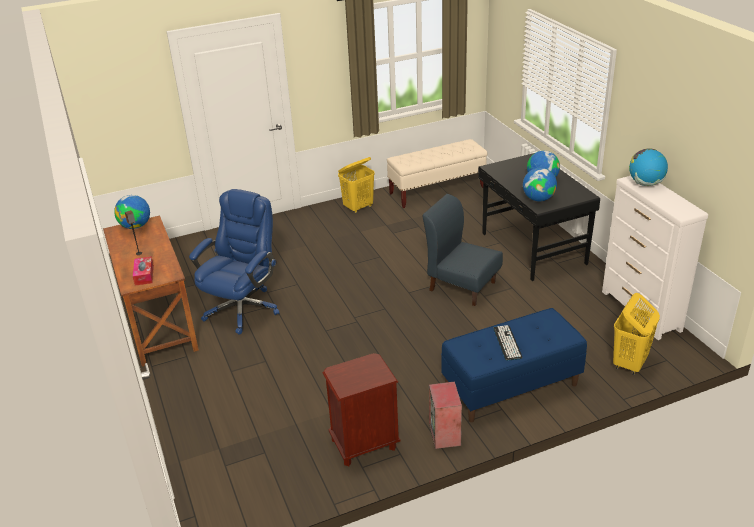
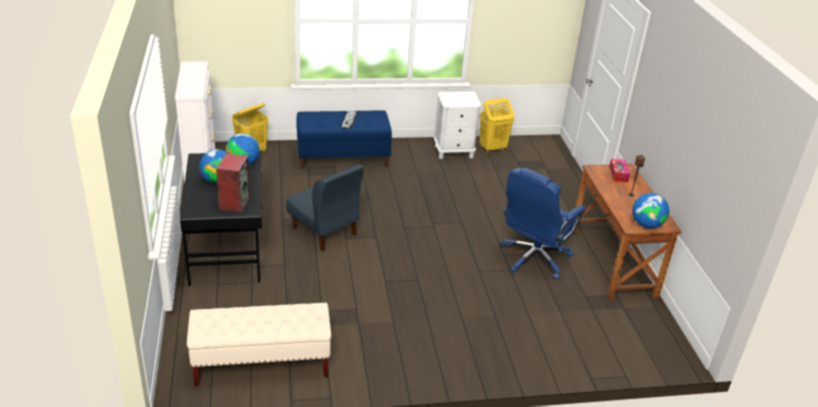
camera: 170 degrees left, 0 degrees up
brown nightstand [323,353,400,466] -> white nightstand [433,92,482,159]
yellow laundry basket [338,157,375,213] -> yellow laundry basket moved to [480,98,514,153]
speaker [429,381,462,449] -> speaker moved to [216,153,250,212]
globe [629,148,668,186] -> none

